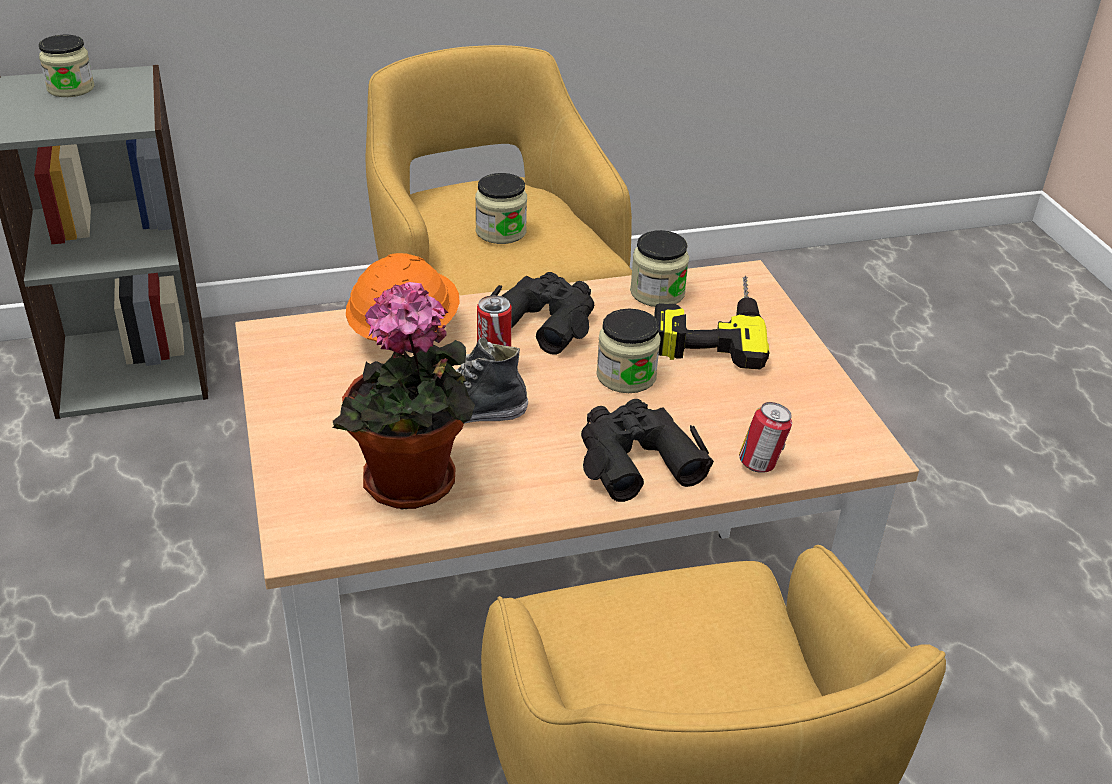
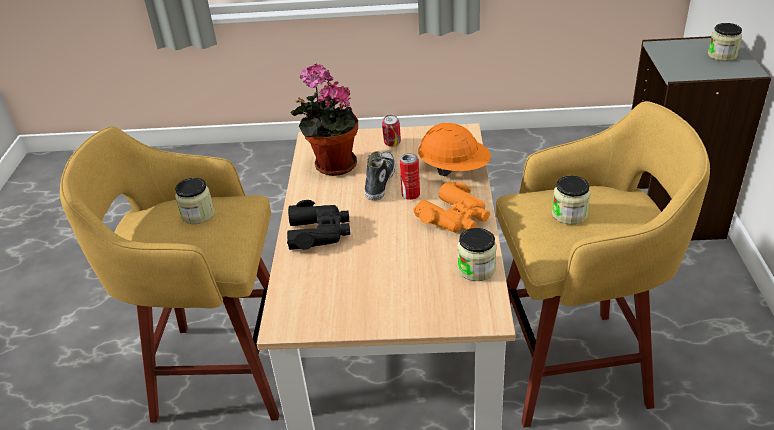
camera: 110 degrees right, 0 degrees up
black binoculars [491,272,594,355] -> orange binoculars [413,182,490,233]
jar [596,309,661,393] -> jar moved to [175,178,215,224]
power drill [654,276,769,369] -> none
can [739,402,792,473] -> can moved to [382,115,401,147]

